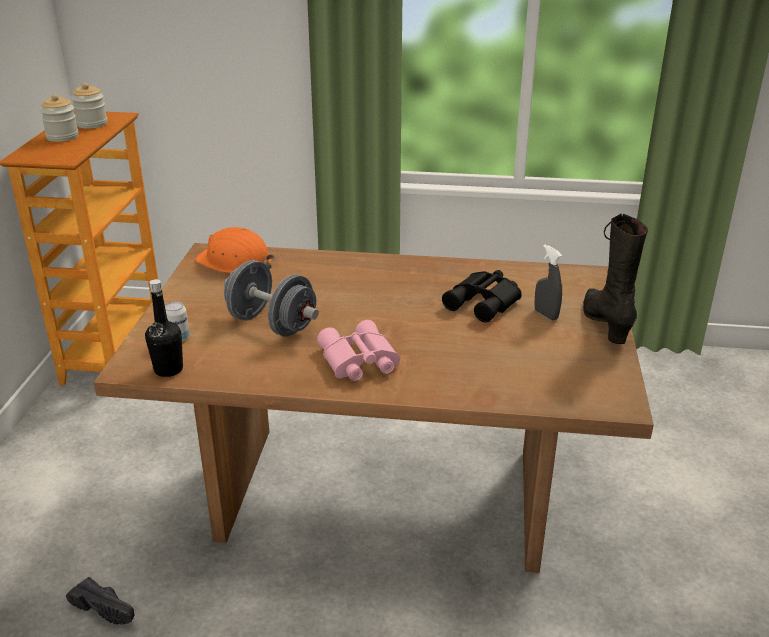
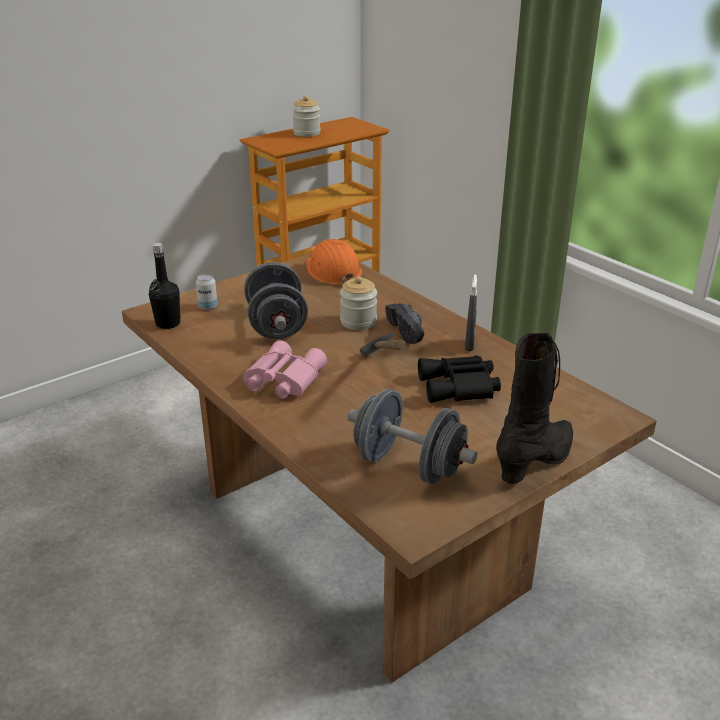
camera: 45 degrees right, 0 degrees up
black shoe [66,577,134,625] -> black shoe moved to [385,303,424,344]
jar [71,83,107,129] -> jar moved to [340,276,377,330]
grey spray bottle [534,245,562,321] -> grey spray bottle moved to [465,275,477,351]
none -> grey dumbbell [348,389,477,484]
none -> hammer [359,333,405,357]

